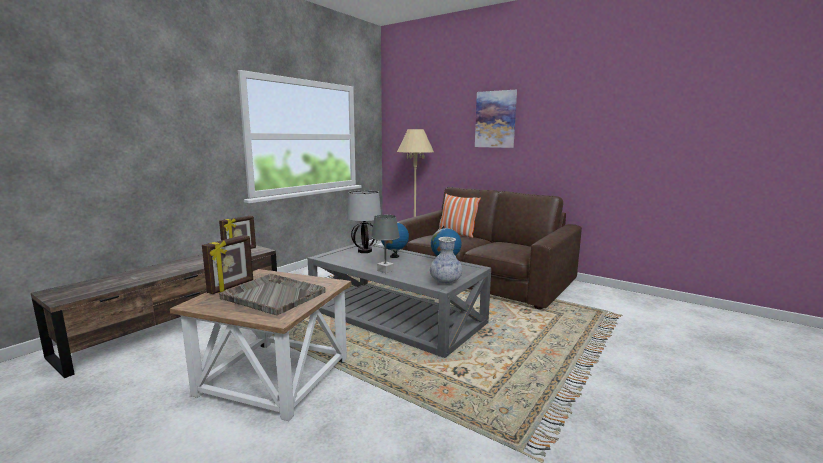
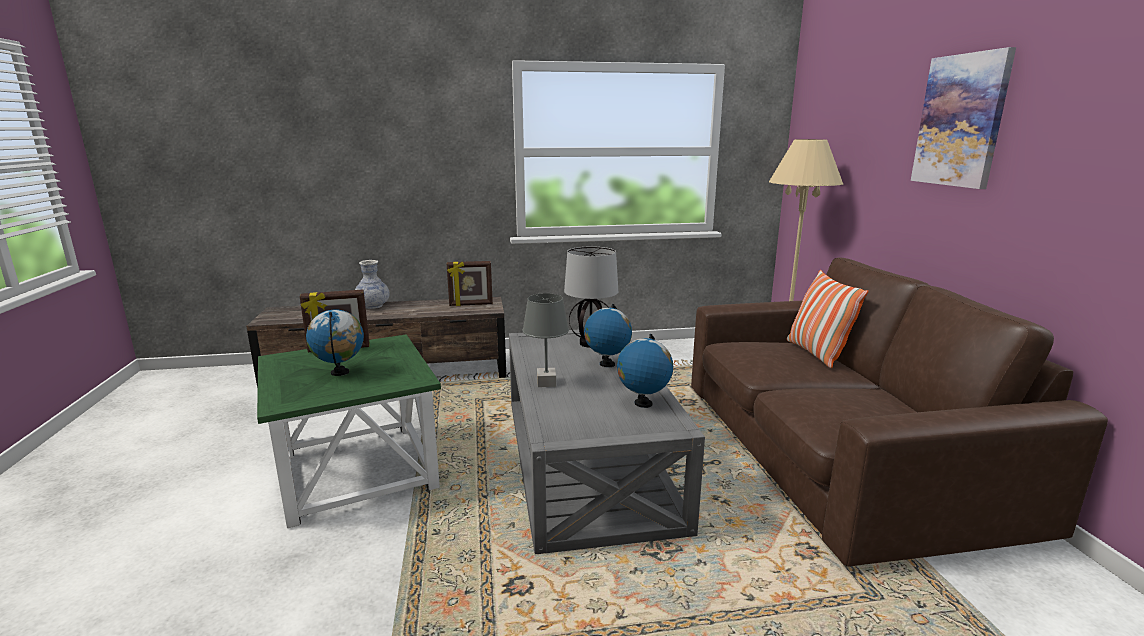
camera: 45 degrees right, 5 degrees up
brown side table [170,269,351,421] -> green side table [257,334,441,528]
grey tray [219,274,326,315] -> globe [306,309,364,376]
vase [430,237,463,284] -> vase moved to [355,260,390,309]

